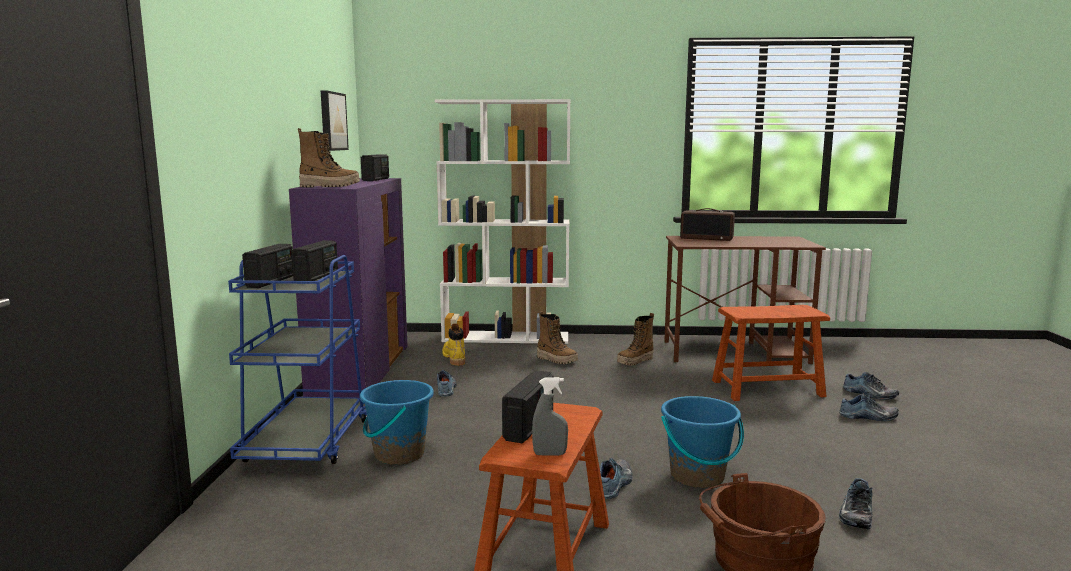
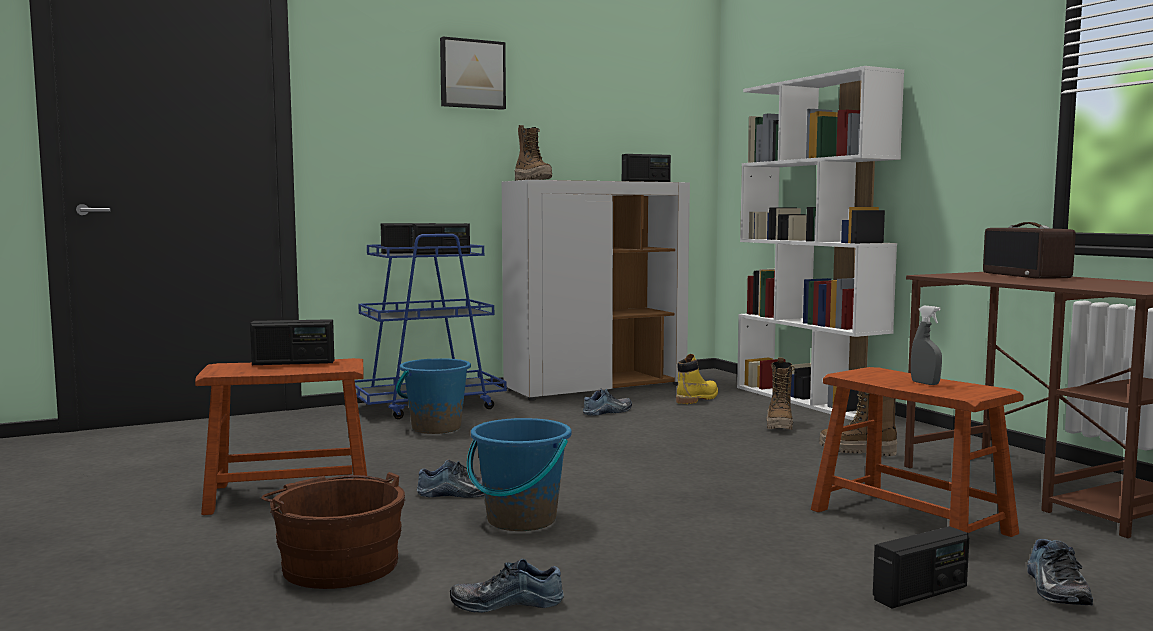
camera: 60 degrees right, 5 degrees down
purple cabinet [289,178,408,398] -> white cabinet [502,180,690,401]
picture [321,91,349,151] -> picture moved to [440,36,506,110]
grey spray bottle [532,377,568,456] -> grey spray bottle moved to [911,306,942,385]
shoe [839,394,899,421] -> radio [873,526,969,609]

